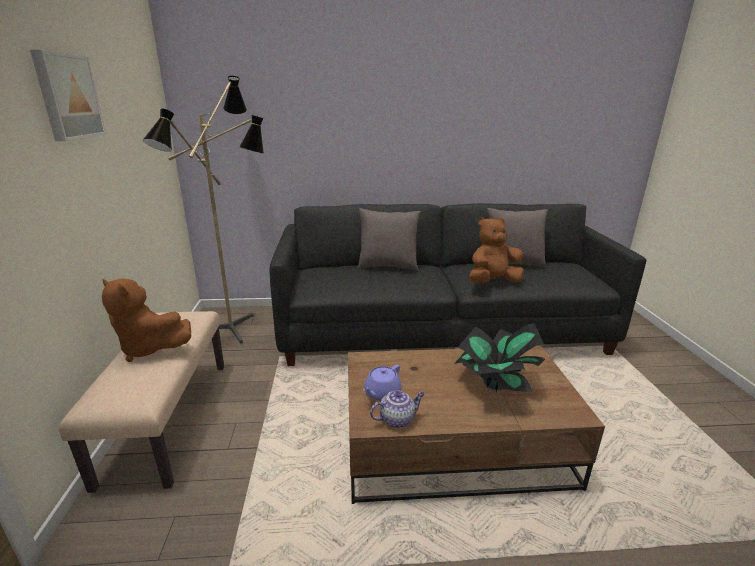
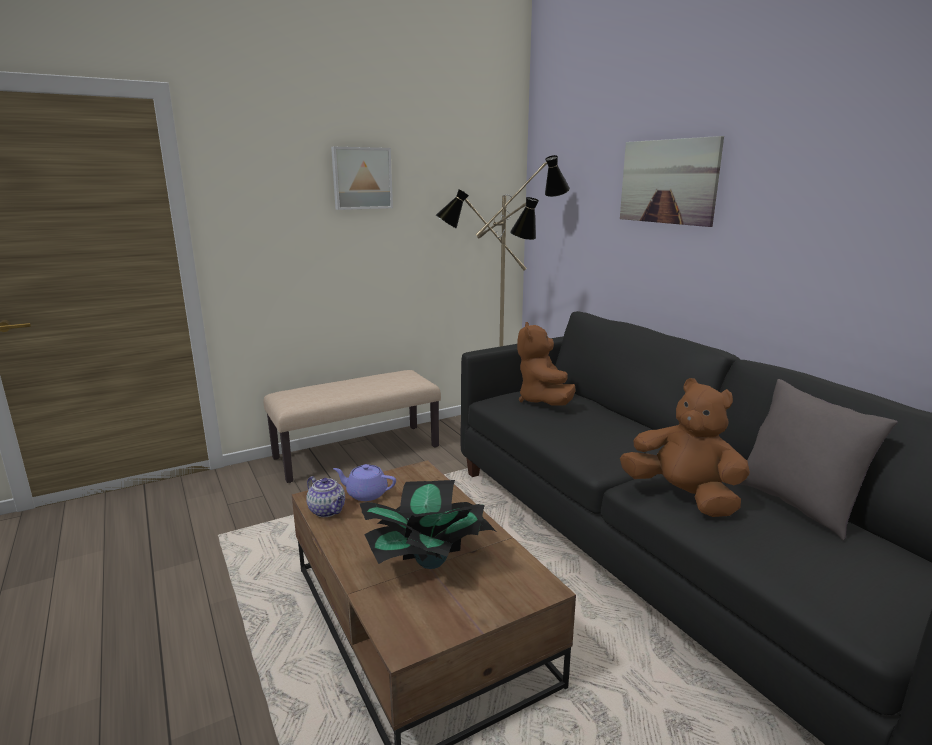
camera: 65 degrees right, 5 degrees down
brown plush toy [102,279,191,362] -> brown plush toy moved to [517,322,576,406]
grey pillow [358,208,421,271] -> none
none -> picture [620,136,724,227]

